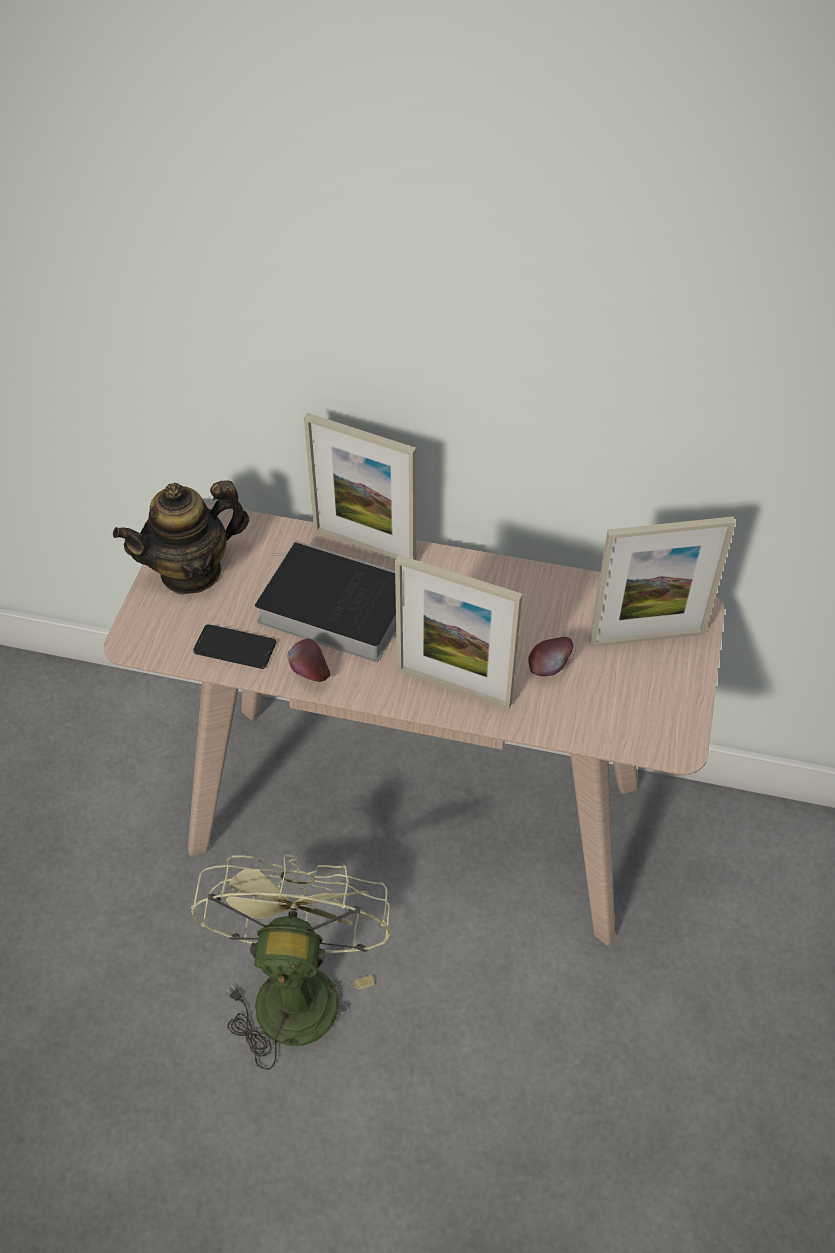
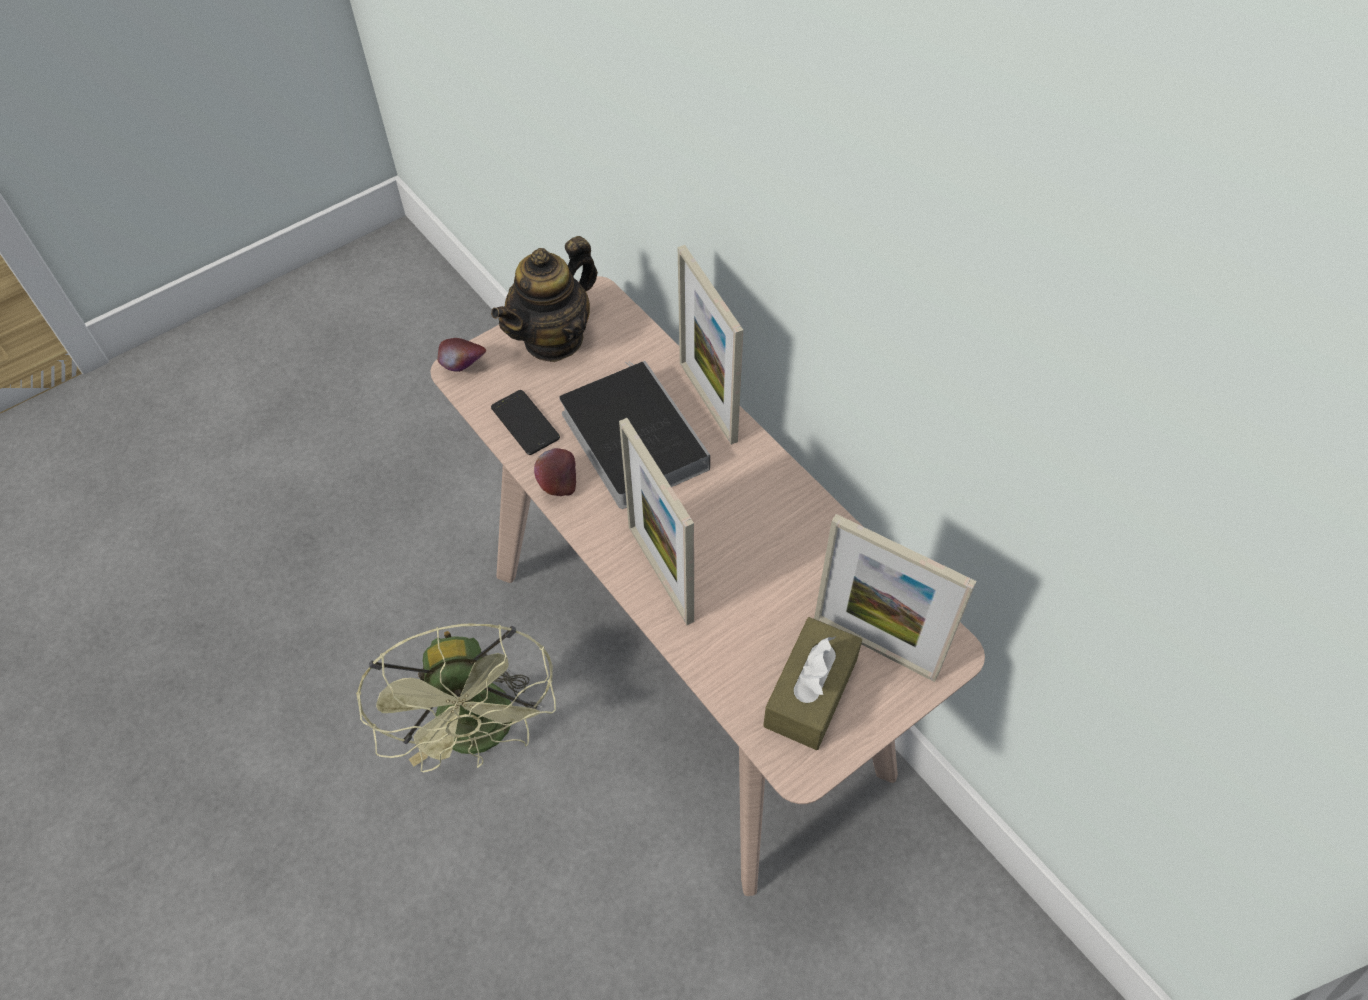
camera: 40 degrees right, 5 degrees up
teapot [113,480,249,595] -> teapot turned 60 degrees counterclockwise [491,236,598,362]
green fan [191,854,391,1070] -> green fan turned 120 degrees clockwise [356,624,556,772]
apple [528,637,573,676] -> apple moved to [437,338,486,372]
none -> brown tissue box [763,617,862,750]

